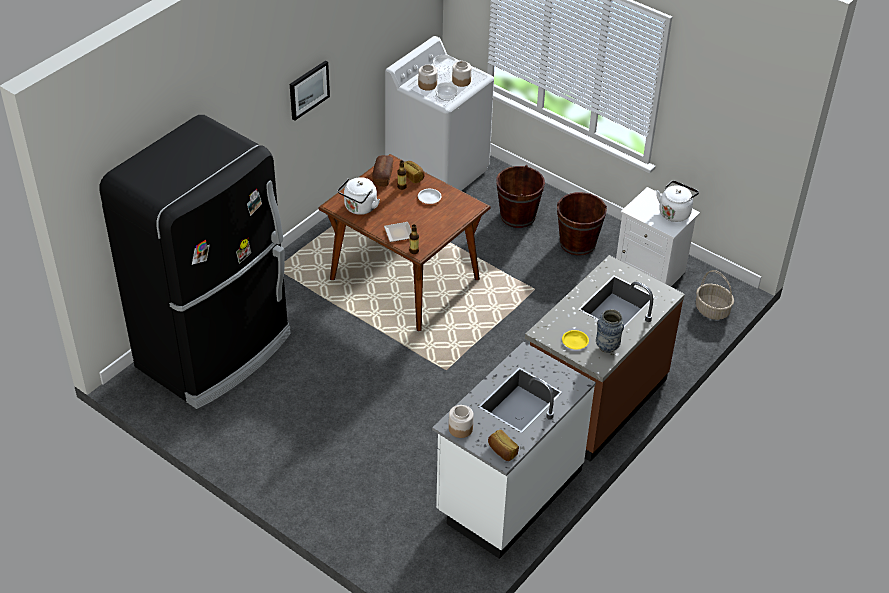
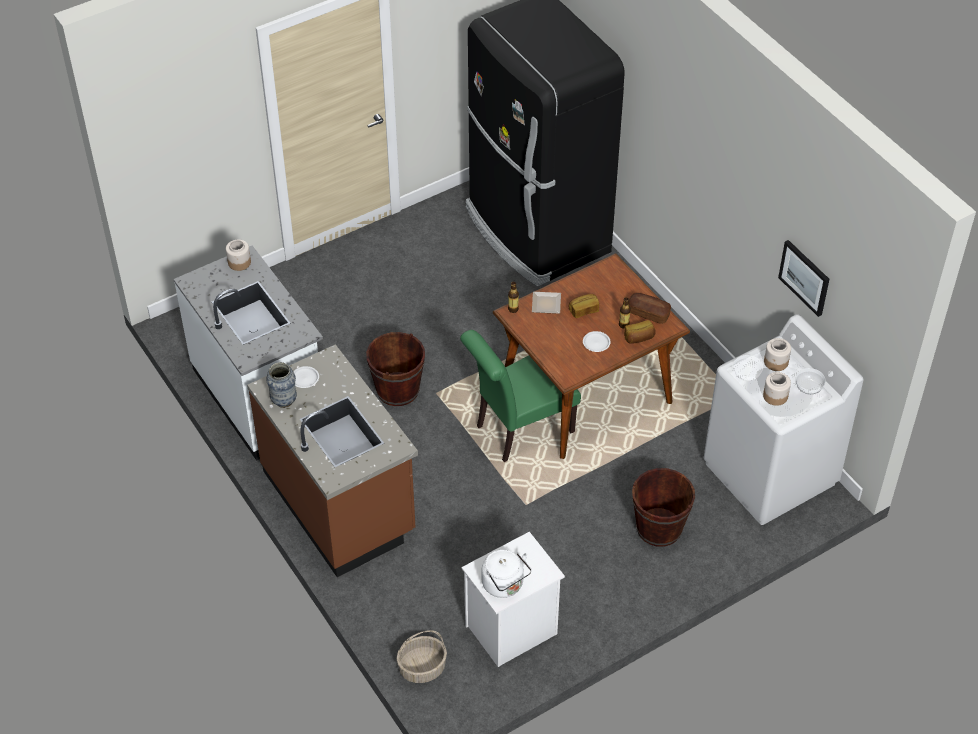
camera: 110 degrees right, 5 degrees up
picture [290,60,330,121] -> picture moved to [778,240,829,317]
white kettle [338,177,380,215] -> none
bread [488,430,519,461] -> bread moved to [568,294,599,318]
brown bucket [557,192,607,255] -> brown bucket moved to [366,332,425,406]
yellow plate [562,330,589,349] -> white plate [293,366,319,388]
none -> green chair [460,330,581,462]

